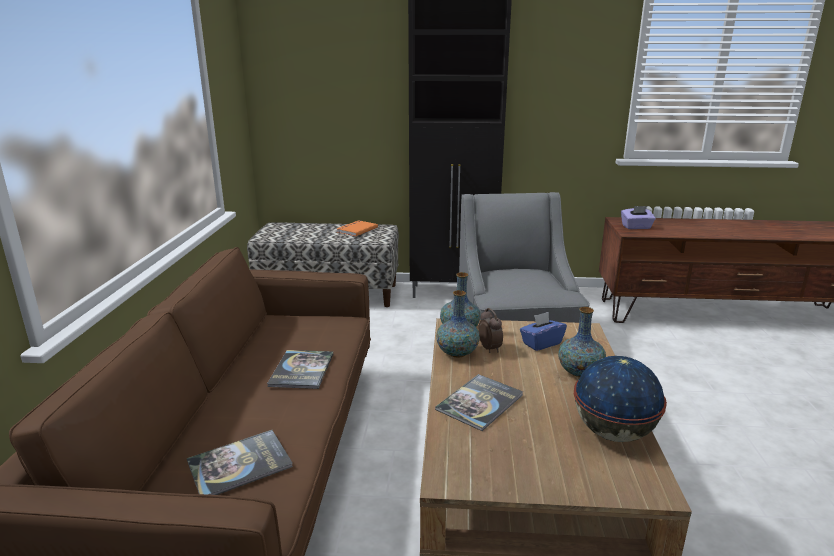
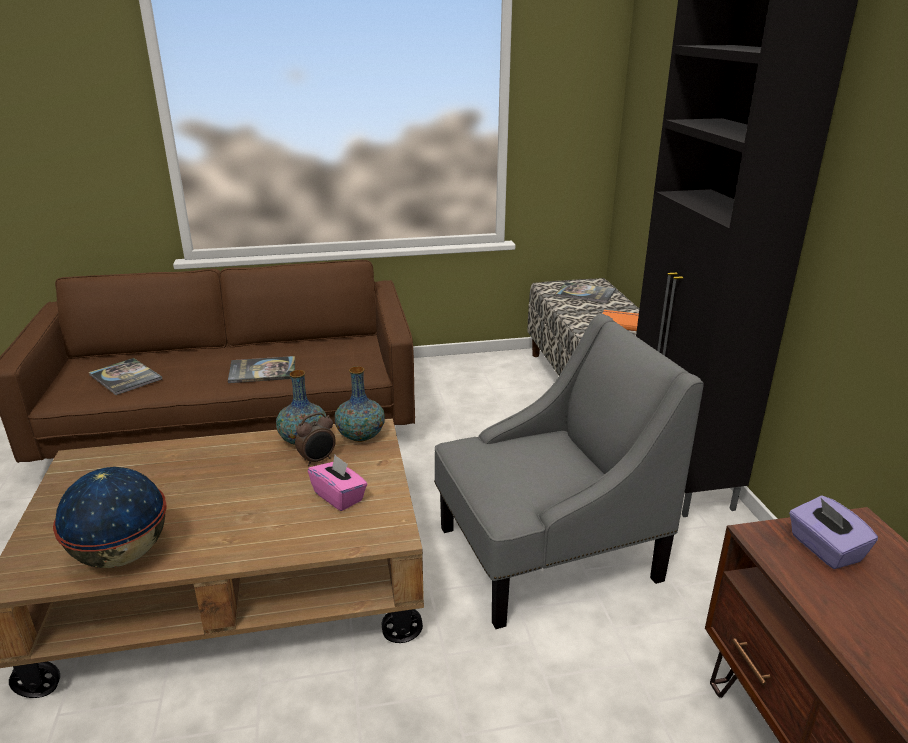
camera: 75 degrees right, 5 degrees up
book [435,374,523,431] -> book moved to [555,282,616,303]
blue tissue box [520,312,567,351] -> pink tissue box [308,455,367,511]
vase [558,307,606,377] -> none

